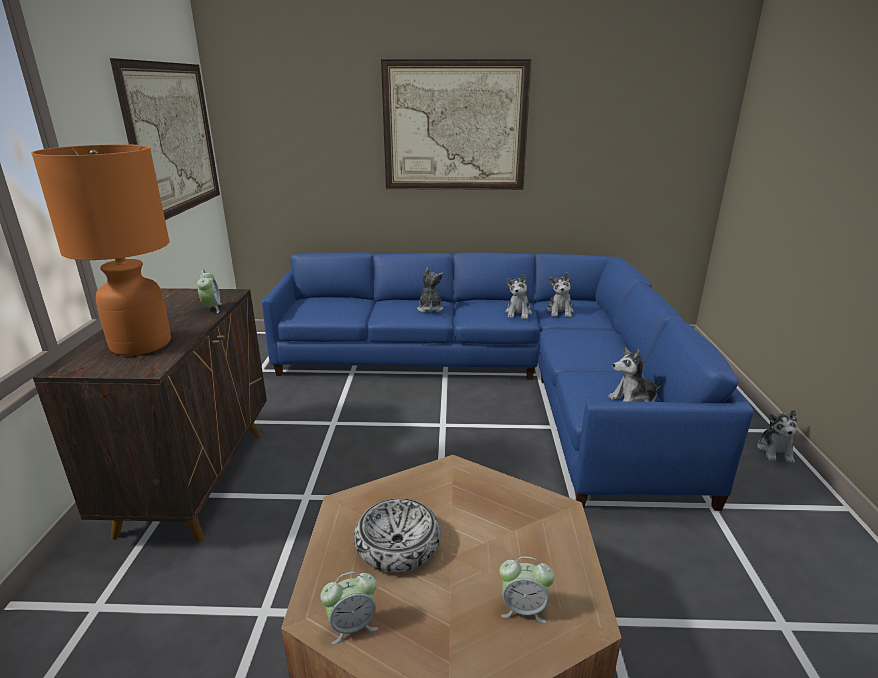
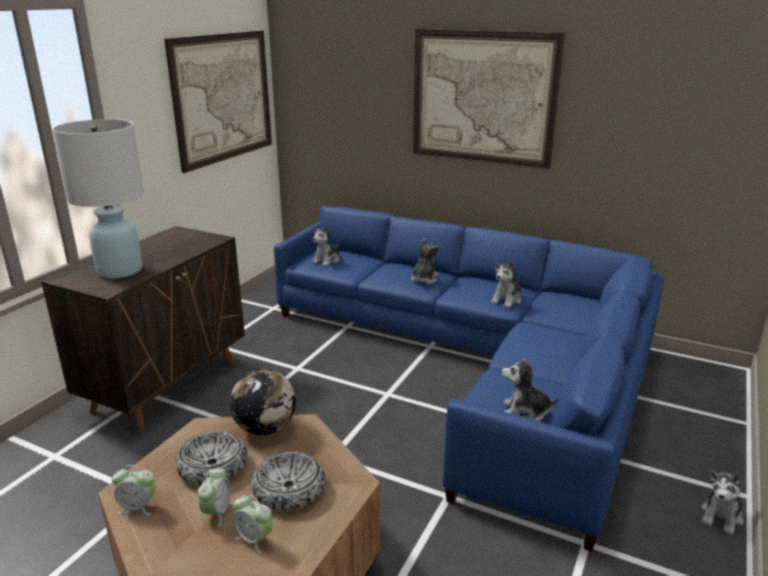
camera: 25 degrees right, 0 degrees up
orange table lamp [31,144,171,356] -> white table lamp [52,119,144,279]
alarm clock [197,270,222,313] -> alarm clock moved to [198,467,233,527]
plush toy [547,273,574,317] -> plush toy moved to [312,225,340,266]
none -> globe [229,369,296,435]
none -> bowl [251,451,325,511]

